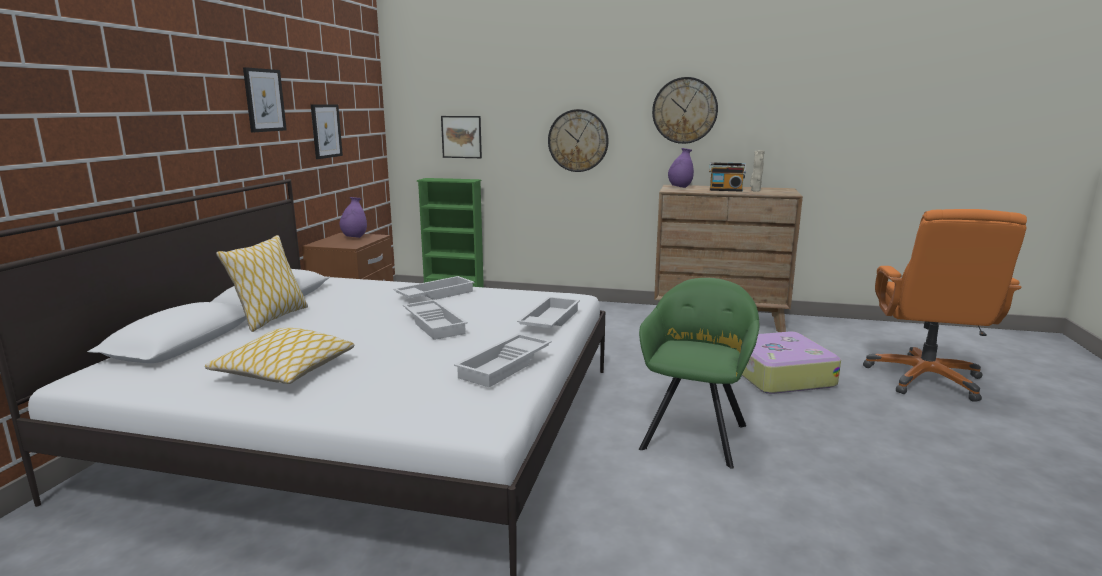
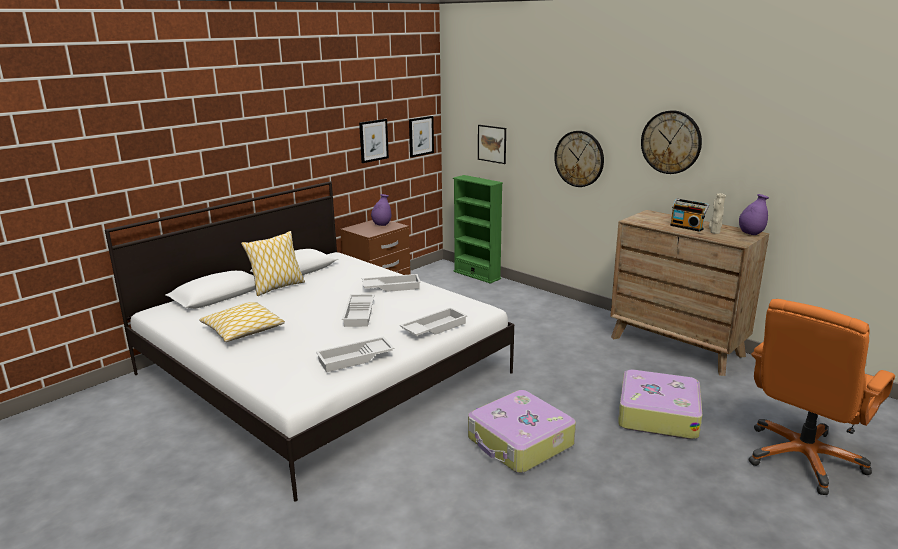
camera: 30 degrees right, 5 degrees up
picture [243,67,287,132] -> picture moved to [409,116,434,157]
green armchair [639,278,759,469] -> suitcase [468,390,576,473]
purple vase [668,148,694,188] -> purple vase moved to [739,194,769,235]

